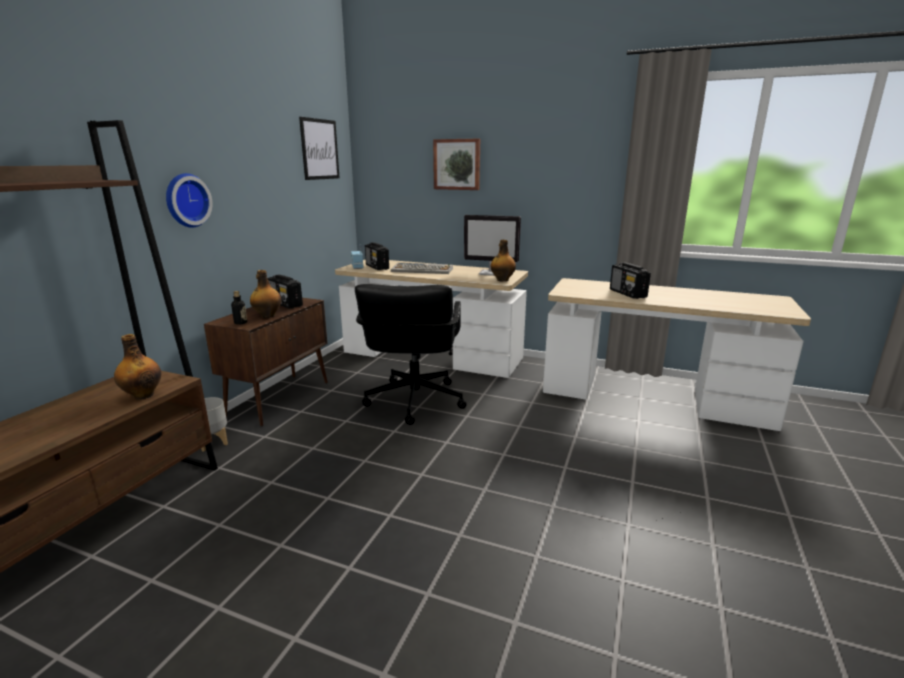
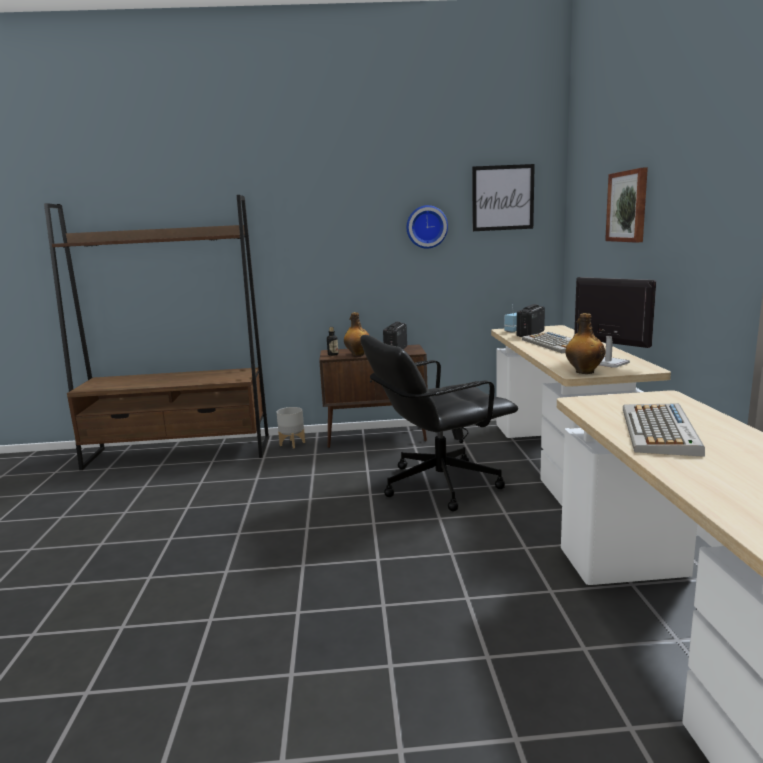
camera: 65 degrees right, 5 degrees down
bottle [114,334,161,400] -> none
wall clock [166,173,213,228] -> wall clock moved to [407,205,448,249]
monitor [464,215,521,276] -> monitor turned 150 degrees clockwise [574,277,656,368]
radio [610,263,651,299] -> keyboard [623,403,705,457]

